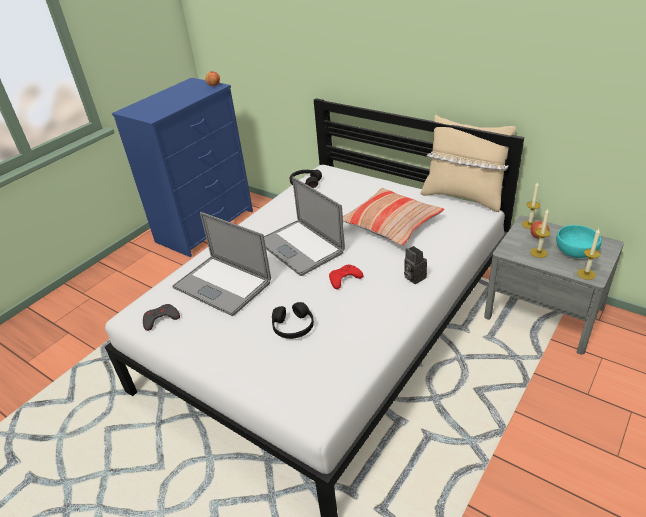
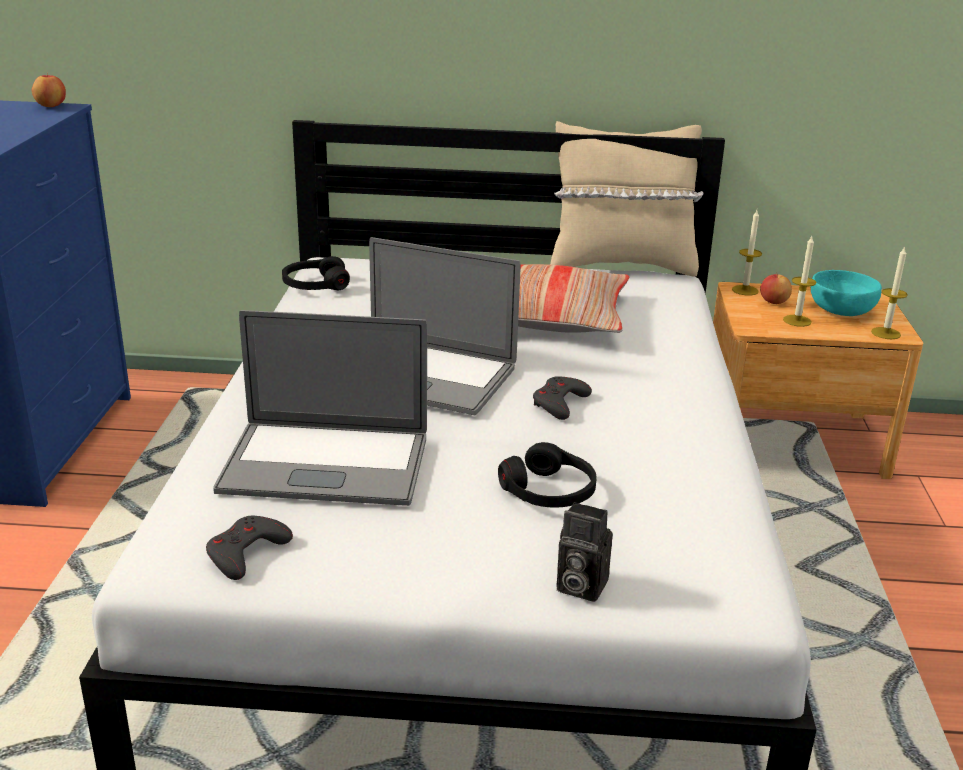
camera: 35 degrees left, 10 degrees down
red game controller [329,265,363,289] -> grey game controller [533,376,592,420]
camera [404,246,427,284] -> camera moved to [556,502,613,602]
grey nightstand [484,216,624,354] -> brown nightstand [713,282,923,479]

